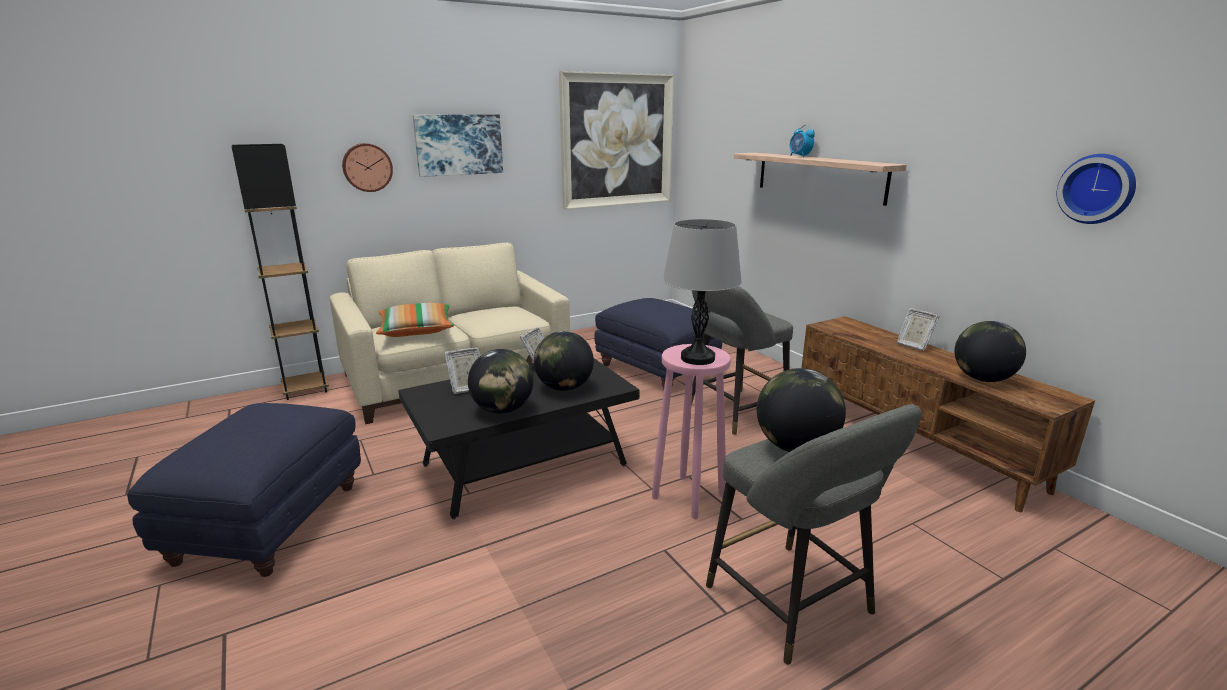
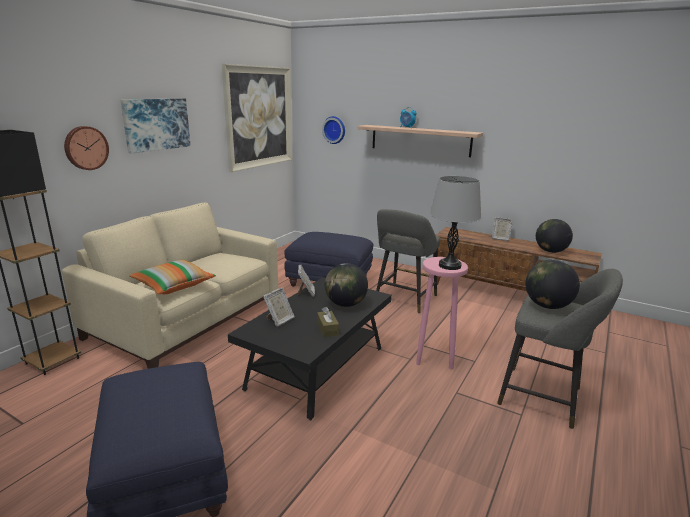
camera: 30 degrees left, 0 degrees up
globe [468,349,533,414] -> brown tissue box [317,307,339,337]
wall clock [1057,154,1136,224] -> wall clock moved to [322,116,345,144]

